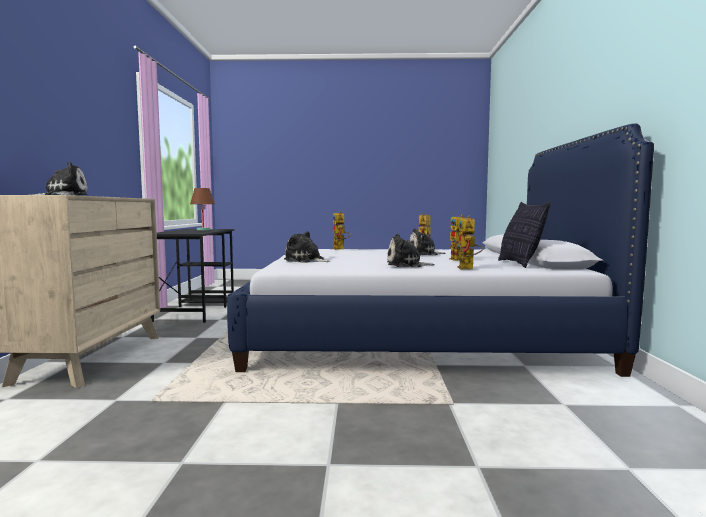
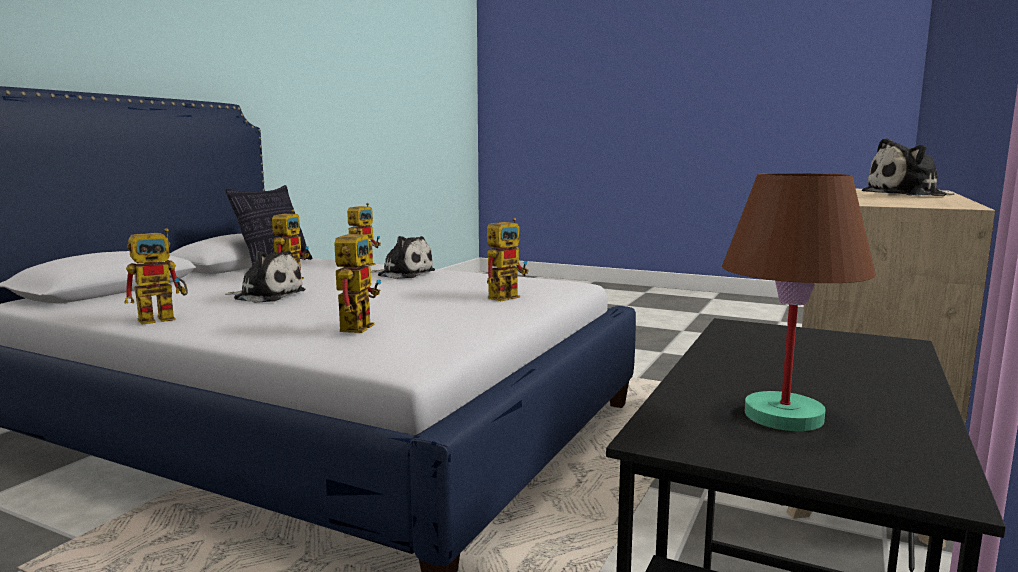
camera: 155 degrees left, 5 degrees up
plush toy [284,231,331,263] -> toy robot [487,218,529,301]

